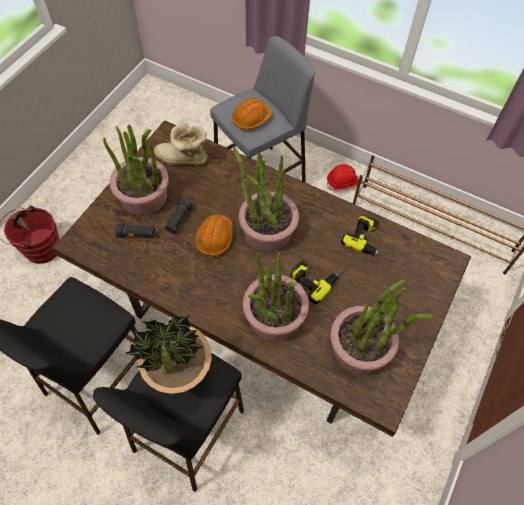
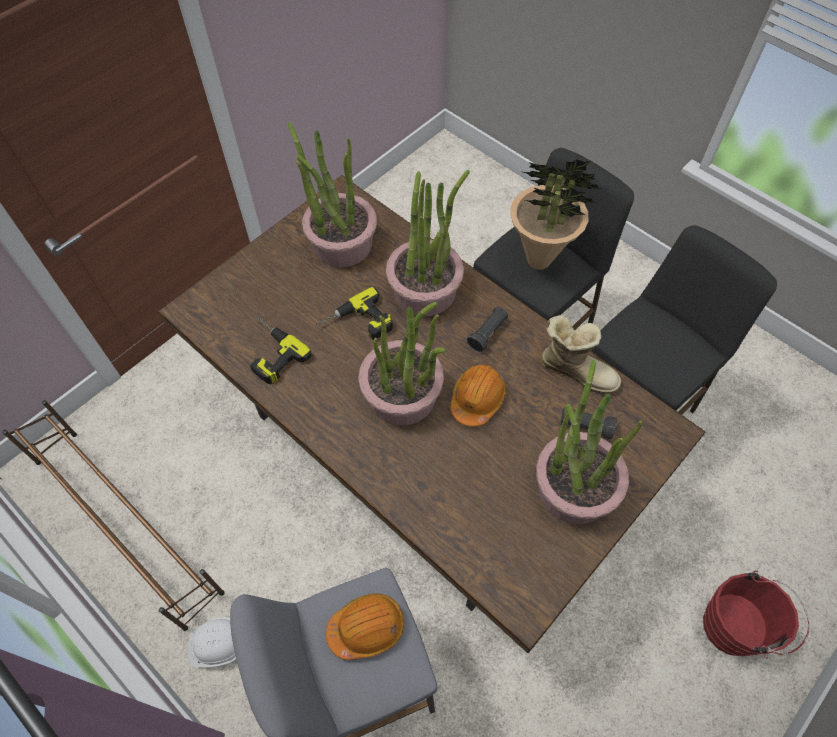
camera: 165 degrees left, 0 degrees up
boot [154,122,207,165] -> boot moved to [542,315,621,394]
black flashlight [165,198,193,233] -> black flashlight moved to [467,307,508,352]
red hard hat [327,164,359,191] -> white hard hat [188,617,236,668]

